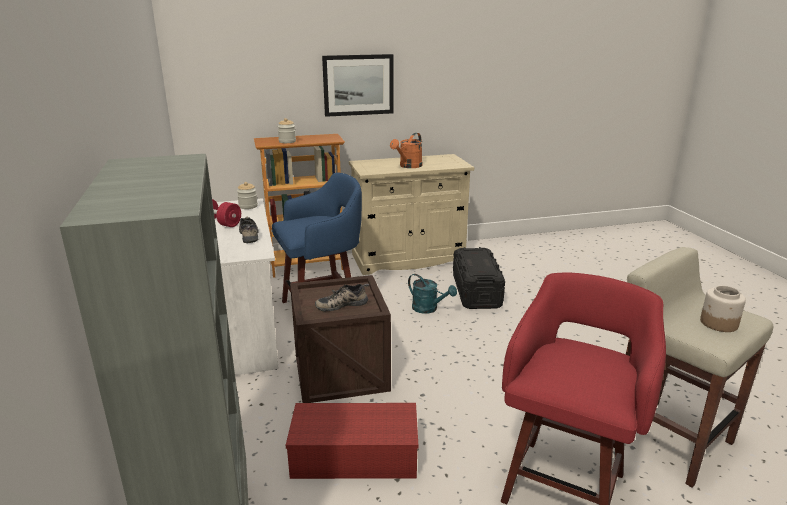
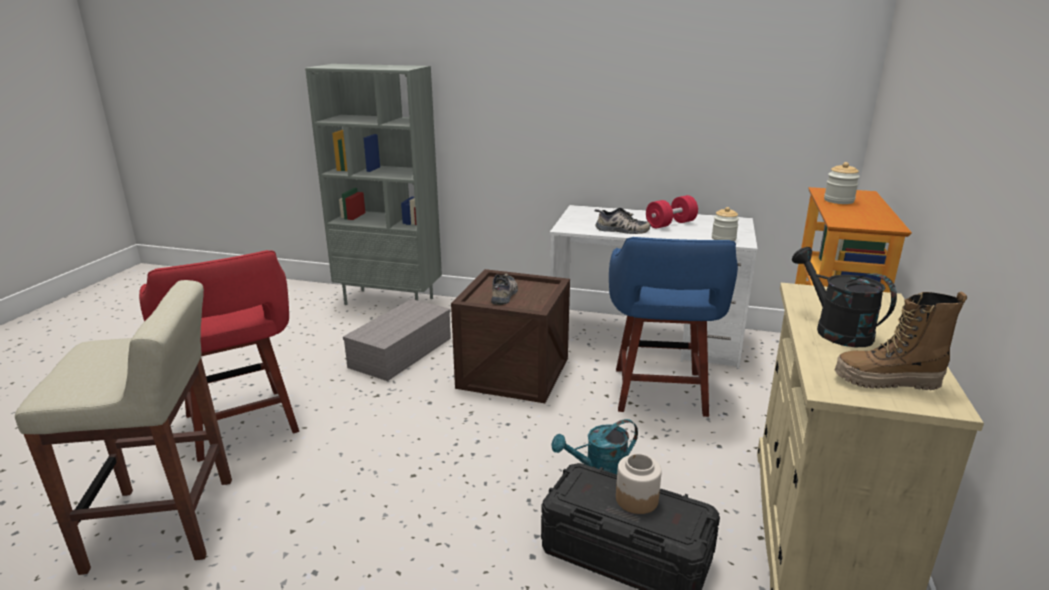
camera: 120 degrees right, 0 degrees up
red storage box [286,403,418,479] -> grey storage box [343,299,451,381]
picture [322,54,393,117] -> none
orange watering can [390,133,422,168] -> black watering can [792,247,897,347]
jar [700,286,746,332] -> jar moved to [616,454,662,514]
none -> boot [834,292,967,390]

